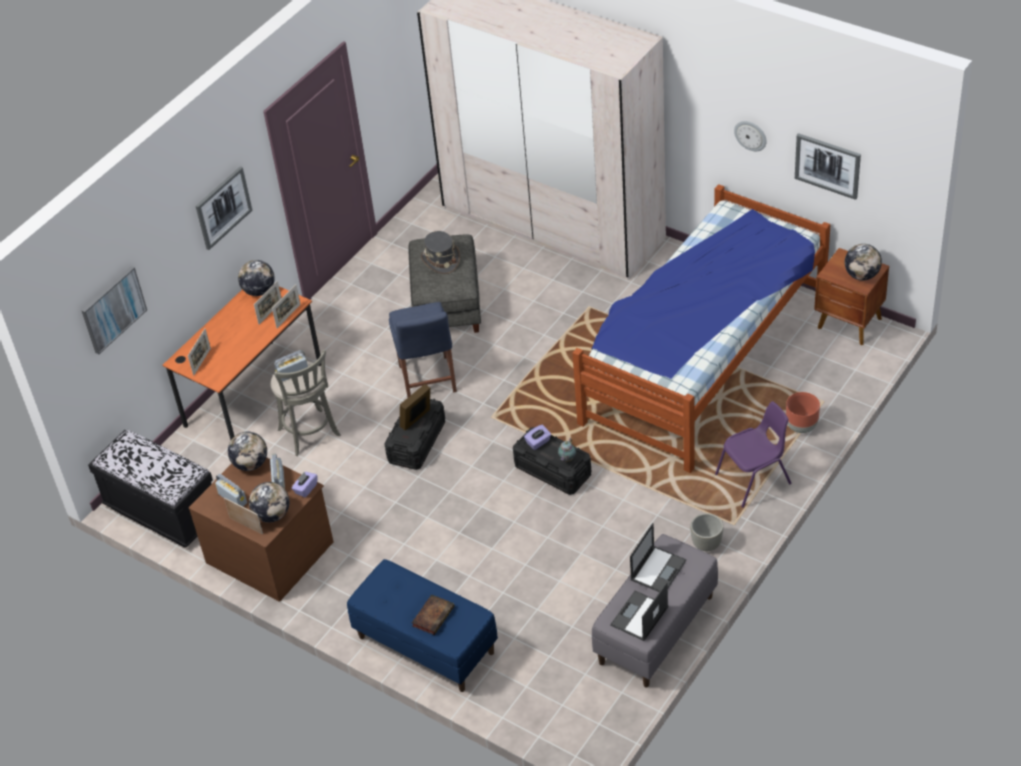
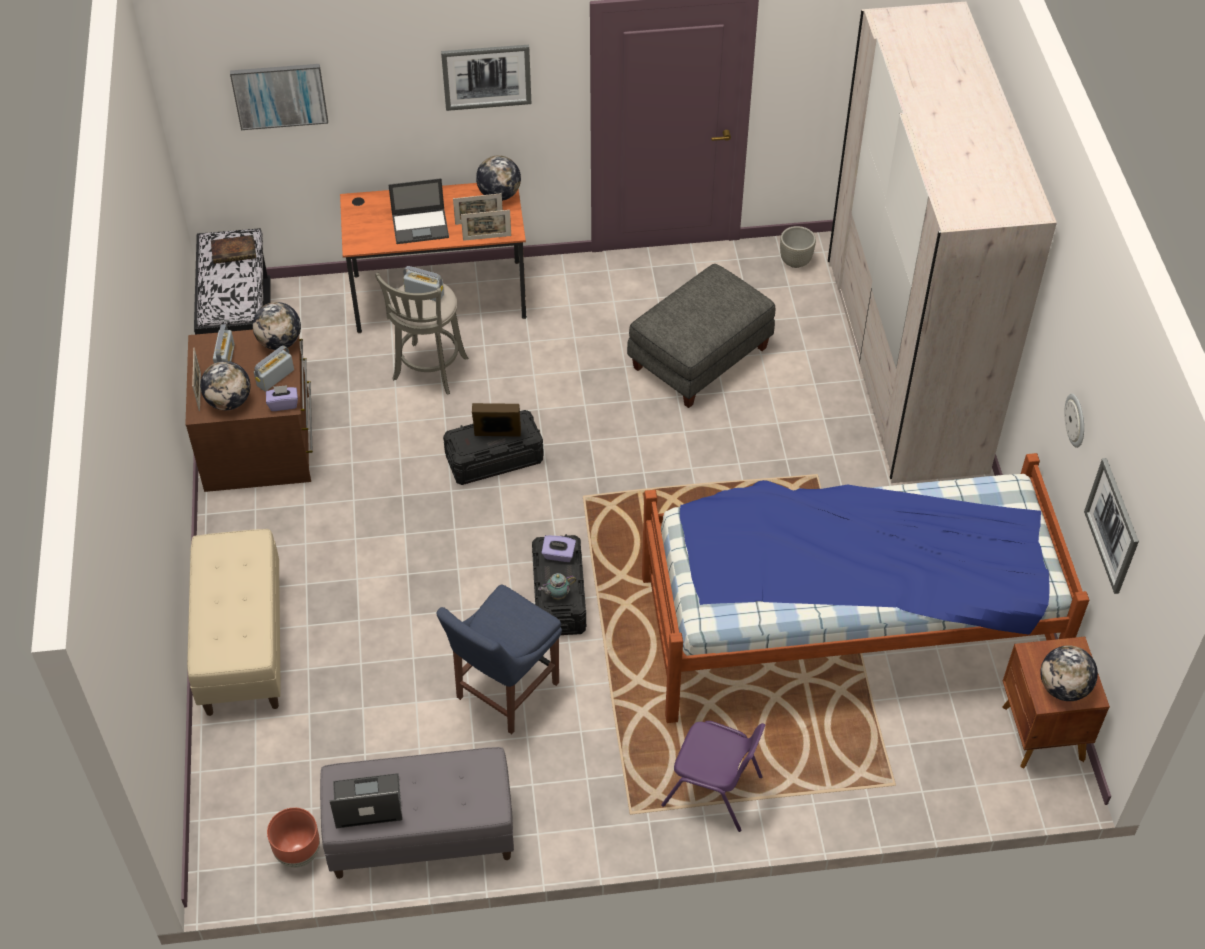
camera: 45 degrees right, 5 degrees up
picture frame [188,329,211,376] -> none
blue bench [347,559,498,692] -> beige bench [187,529,281,716]
blue chair [389,302,457,398] -> blue chair moved to [436,584,562,734]
book [412,594,455,635] -> book moved to [211,235,256,264]
grey hat [421,231,460,274] -> none
laptop [630,523,686,592] -> laptop moved to [388,178,449,244]
grey planter [690,513,723,551] -> grey planter moved to [780,226,816,268]
brown planter [786,392,820,433] -> brown planter moved to [267,808,320,868]

